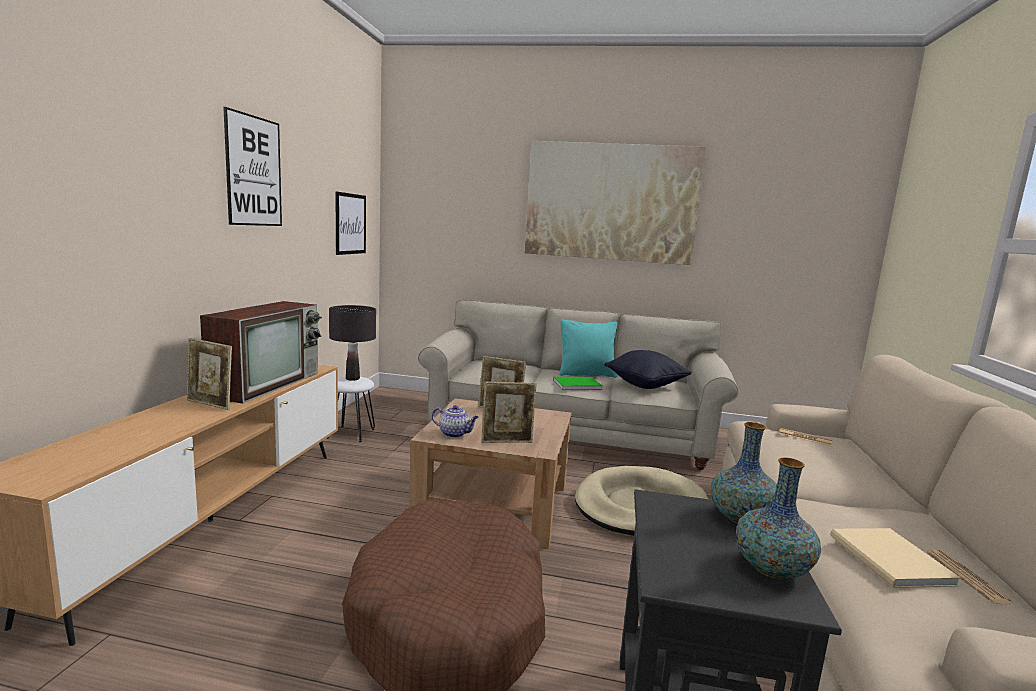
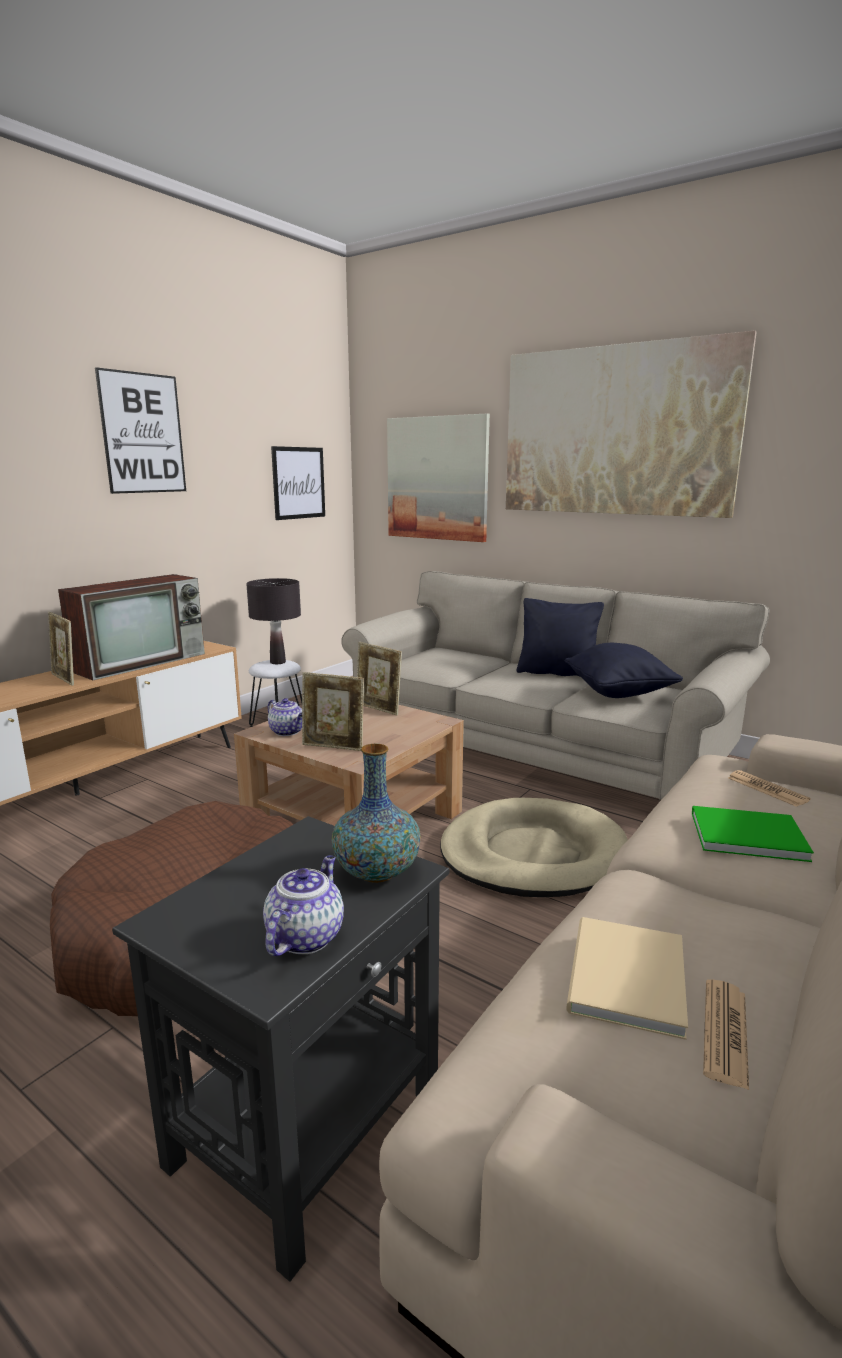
camera: 25 degrees right, 5 degrees up
green book [553,377,603,390] -> green book moved to [692,806,814,862]
turquoise pillow [559,320,618,378] -> black pillow [517,598,604,676]
vase [736,457,821,579] -> teapot [263,855,344,956]
none -> picture [387,413,490,542]

